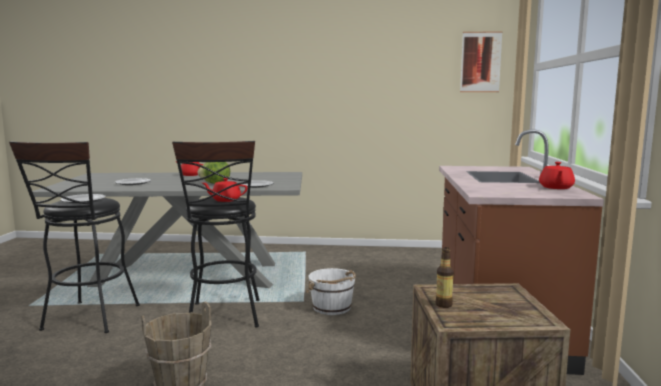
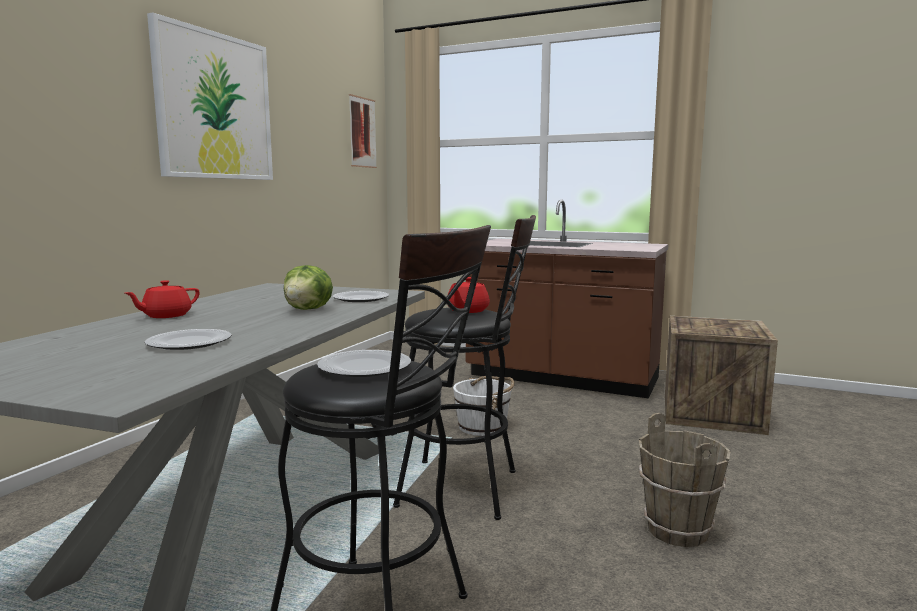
camera: 70 degrees left, 0 degrees up
bottle [435,247,454,308] -> none
red teapot [539,162,575,189] -> none
none -> picture [147,12,273,180]

